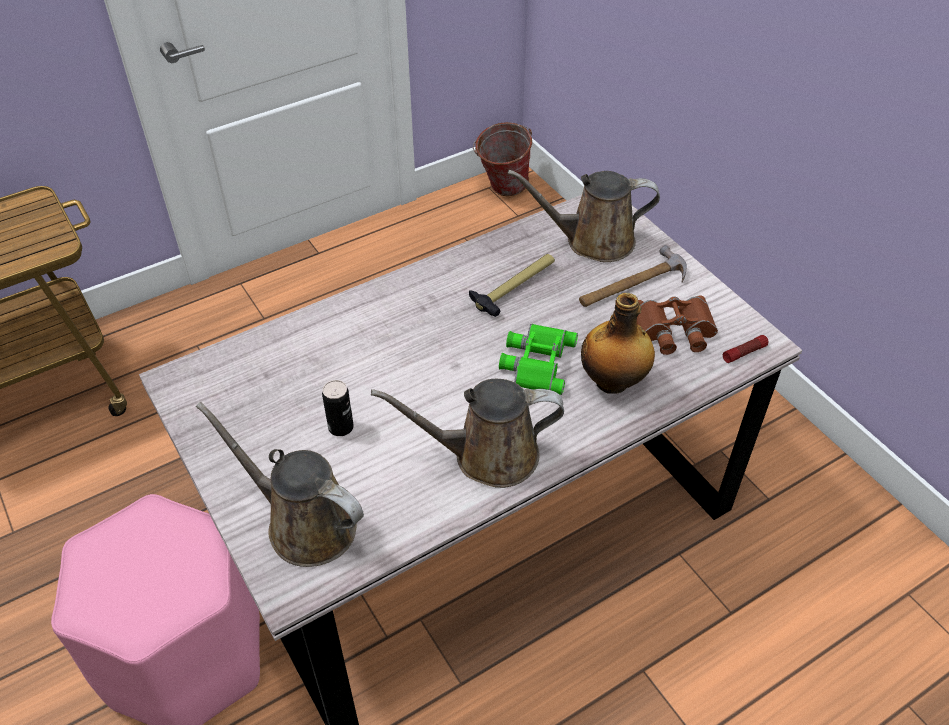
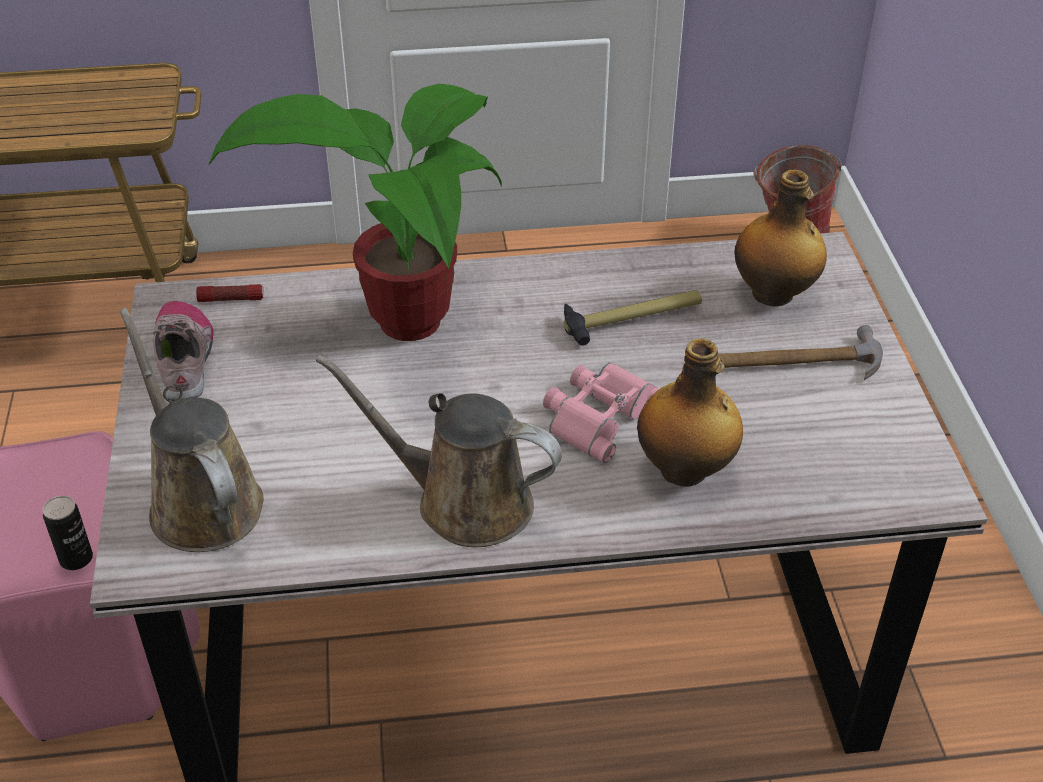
camera: 25 degrees right, 5 degrees down
can [322,380,354,436] -> can moved to [42,496,93,570]
green binoculars [499,324,578,395] -> pink binoculars [543,363,659,463]
brown watering can [508,170,660,262] -> bottle [734,169,827,307]
brown binoculars [637,295,718,355] -> none
flashlight [723,335,769,363] -> flashlight moved to [196,284,264,302]
none -> shoe [153,301,214,401]
none -> potted plant [209,84,502,341]

